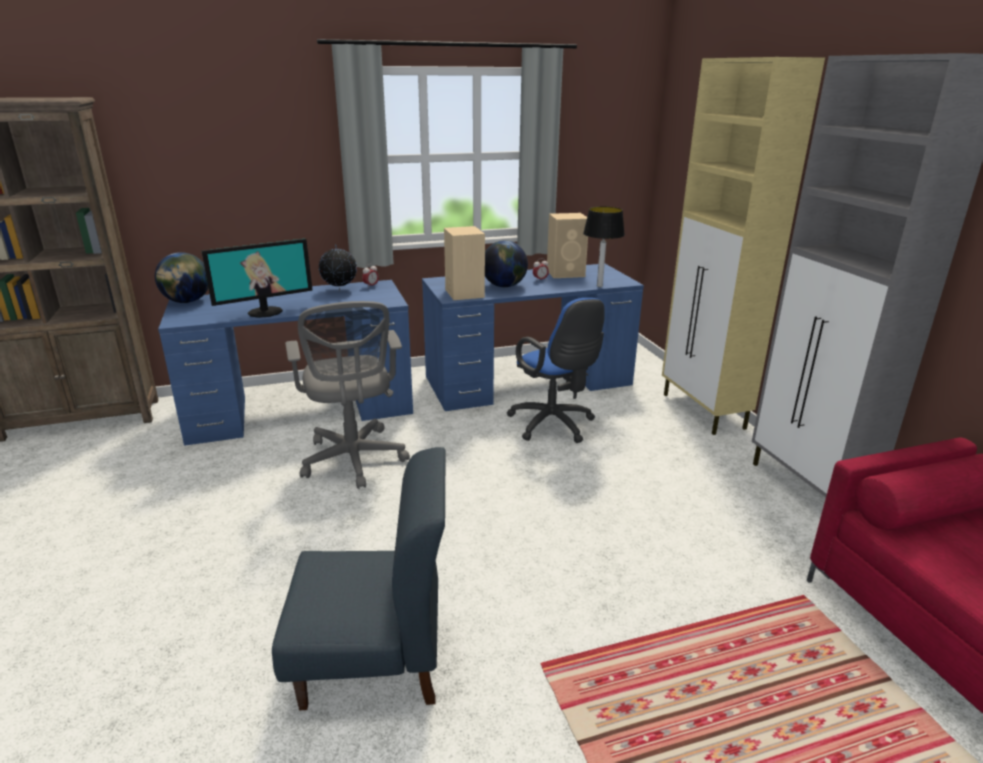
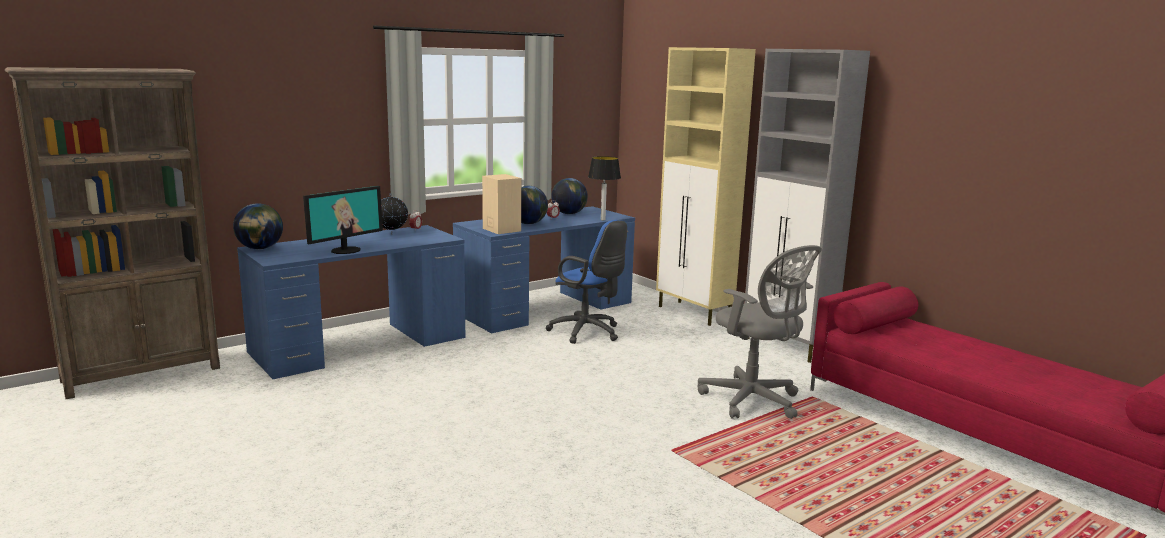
camera: 20 degrees left, 10 degrees down
blue chair [272,447,446,711] -> none
grey office chair [285,301,410,489] -> grey office chair moved to [698,245,822,419]
beige speaker [547,213,588,278] -> globe [551,178,588,214]

